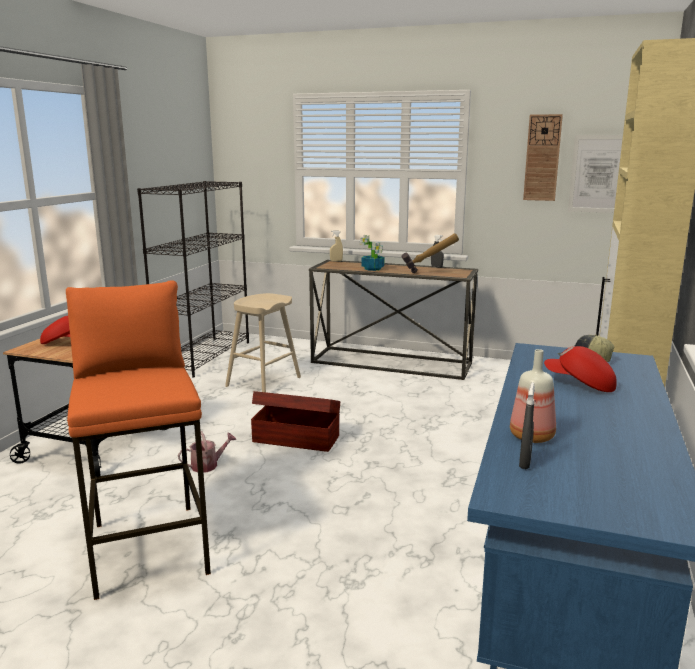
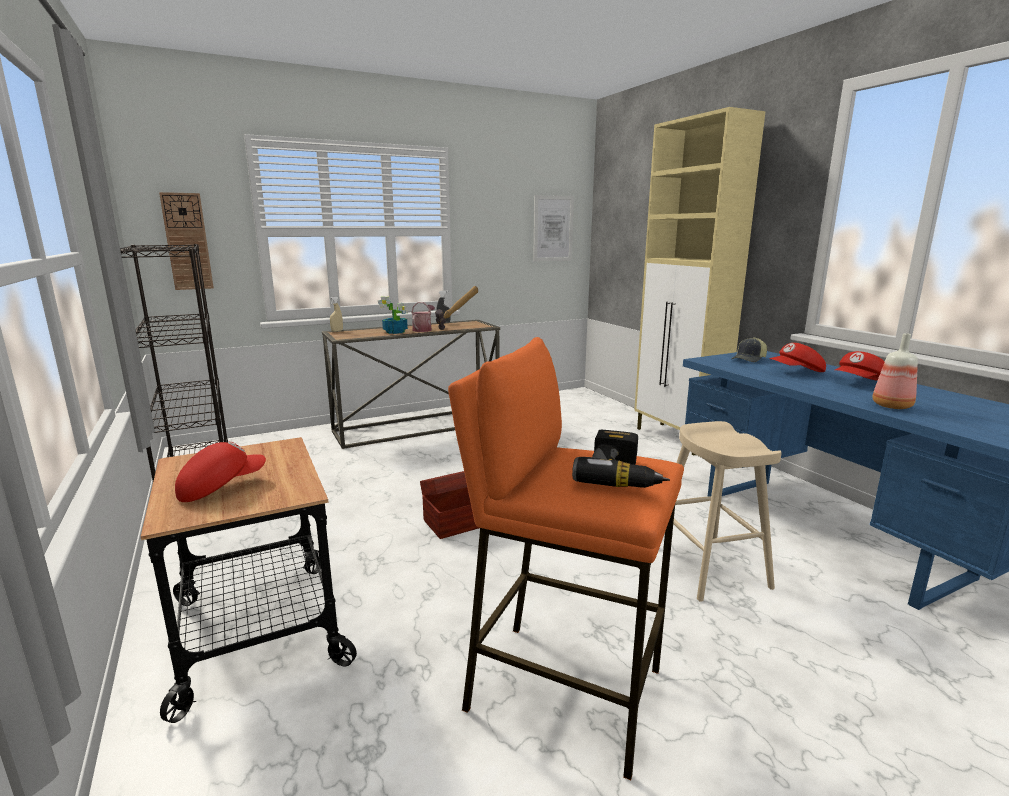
camera: 45 degrees left, 0 degrees up
watering can [178,431,236,473] -> watering can moved to [411,302,435,332]
beige stool [225,293,301,392] -> beige stool moved to [673,421,782,602]
grey spray bottle [519,382,535,469] -> none
wall clock [523,114,563,201] -> wall clock moved to [159,192,214,290]
none -> power drill [572,430,670,488]
none -> red cap [835,351,885,381]

